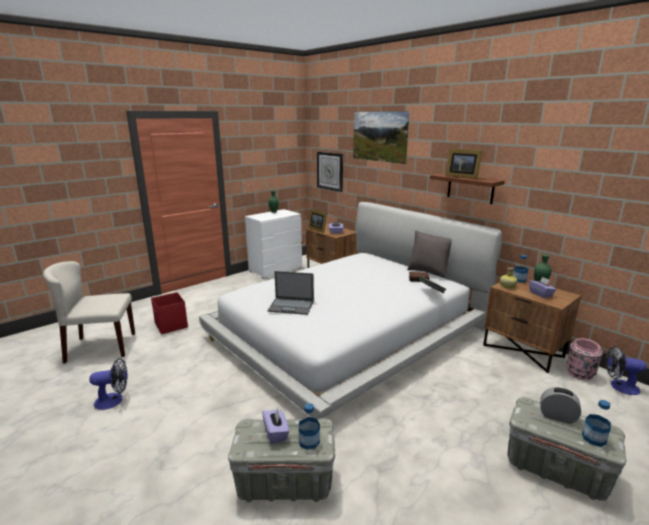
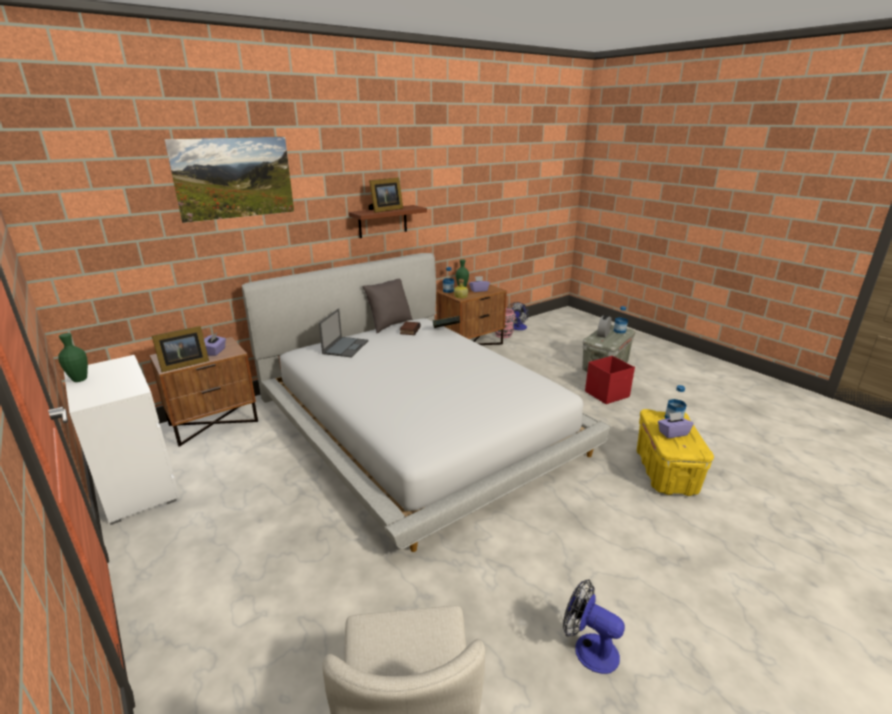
camera: 85 degrees left, 5 degrees up
fan [89,358,127,410] -> fan turned 45 degrees counterclockwise [563,580,625,674]
red storage box [151,292,188,334] -> red storage box moved to [585,356,635,404]
grey storage box [228,419,335,502] -> yellow storage box [637,409,714,496]
laptop [267,271,314,315] -> laptop moved to [319,309,369,358]
wall clock [317,151,343,192] -> none

